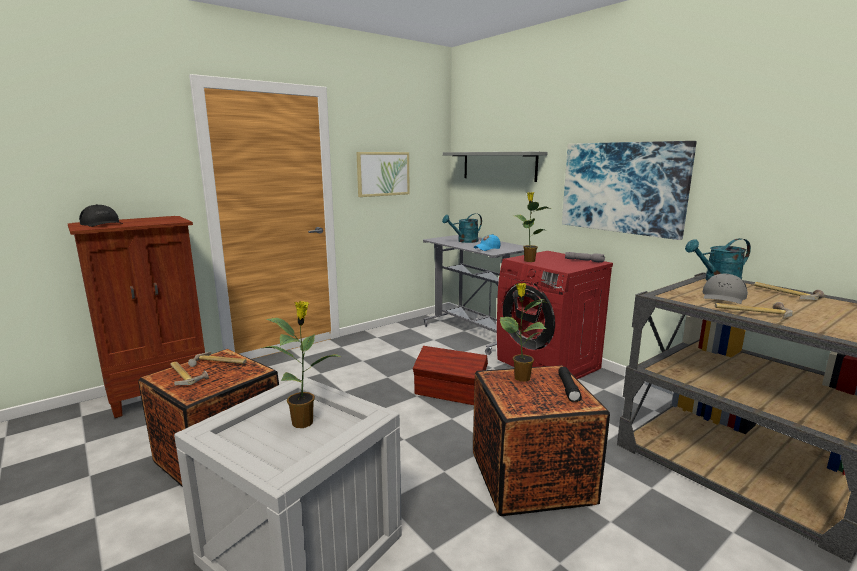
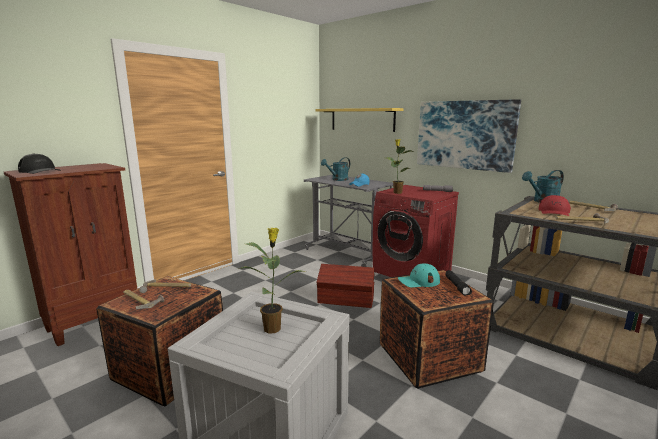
camera: 10 degrees left, 0 degrees up
picture [357,152,410,197] -> none
grey shelf [443,152,548,182] -> yellow shelf [315,108,403,132]
potted plant [500,283,548,382] -> turquoise cap [398,264,440,287]
grey cap [703,274,748,304] -> red cap [539,195,571,216]

